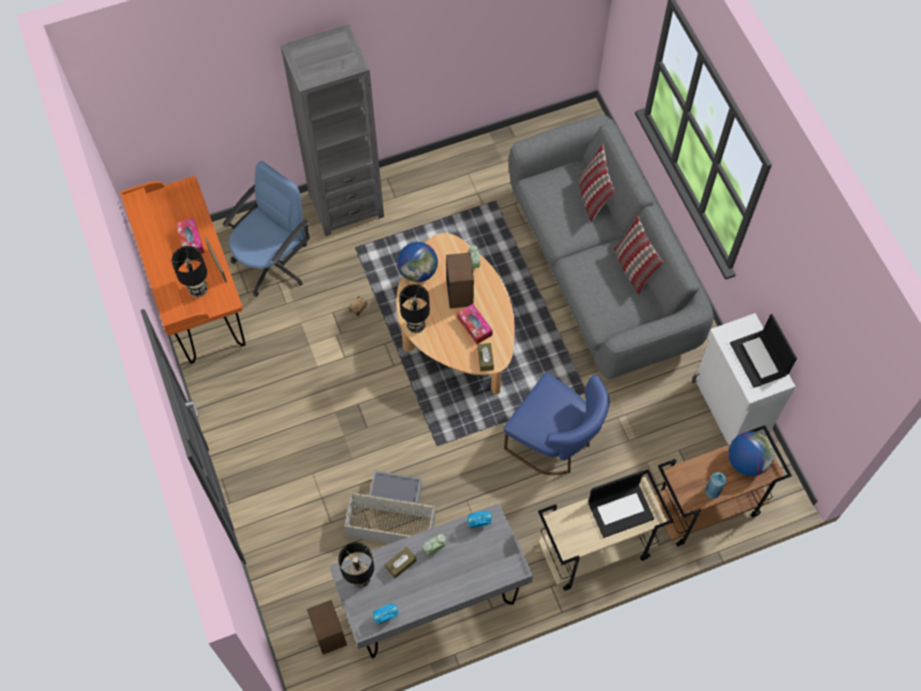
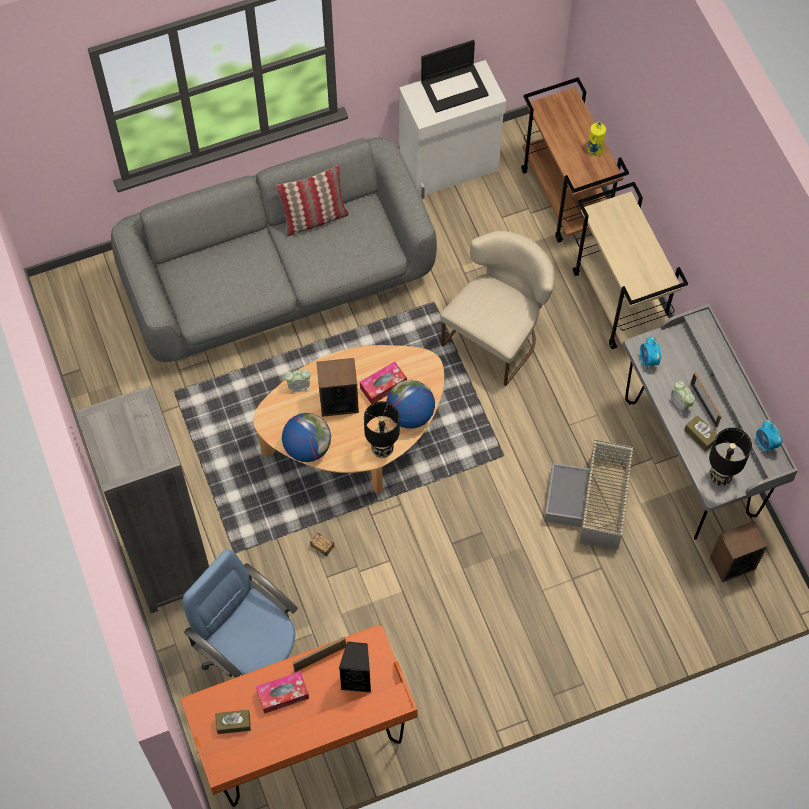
camera: 90 degrees left, 0 degrees up
black table lamp [172,246,208,297] -> black speaker [339,641,371,693]
brown tissue box [478,343,494,371] -> brown tissue box moved to [215,710,251,734]
blue chair [504,372,610,475] -> beige chair [440,230,555,386]
pillow [579,145,615,222] -> none
laptop [588,471,654,538] -> none
blue bottle [705,472,726,499] -> yellow bottle [588,122,606,156]
globe [728,432,774,476] -> globe moved to [386,380,435,429]
none -> picture frame [690,372,722,427]

